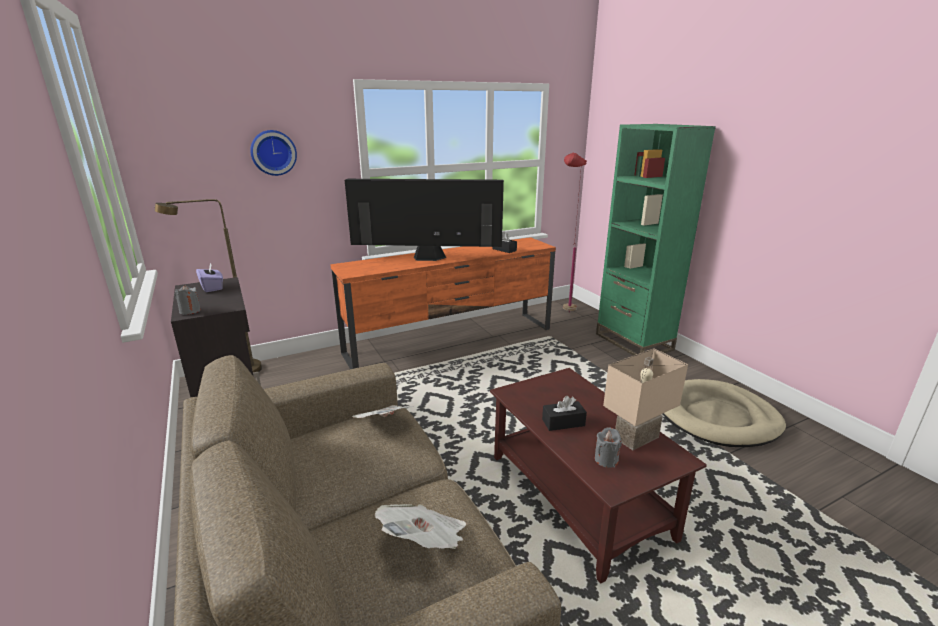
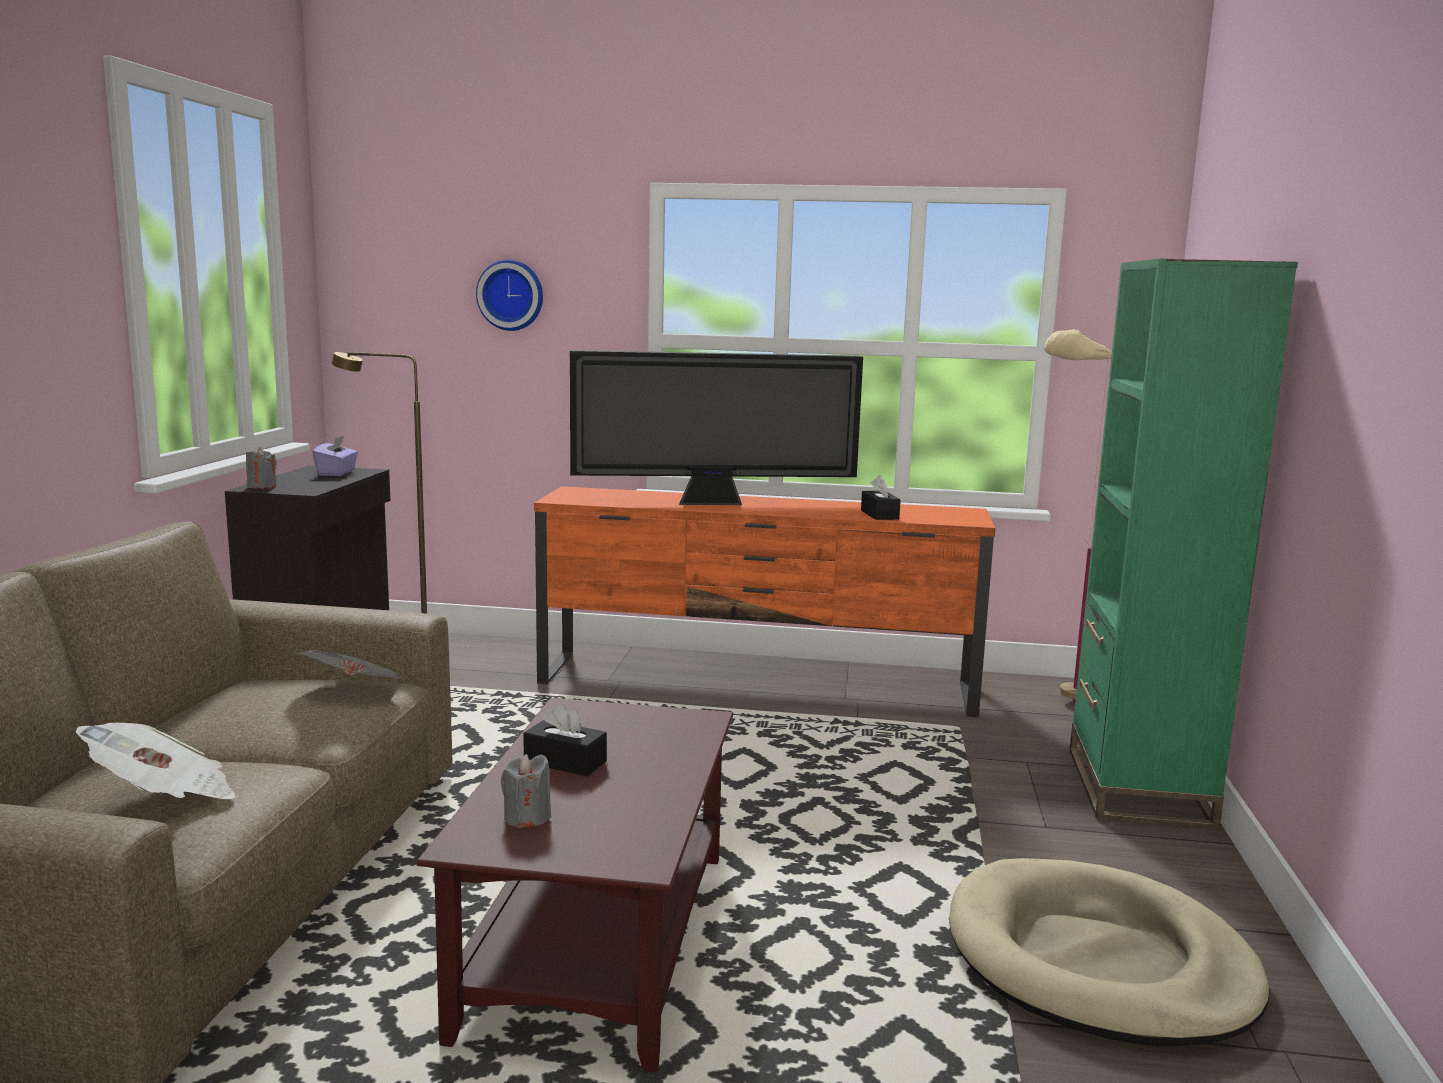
camera: 35 degrees right, 10 degrees down
television [345,179,504,261] -> television turned 135 degrees clockwise [570,350,863,505]
red floor lamp [563,153,587,312] -> beige floor lamp [1044,329,1112,703]
beige table lamp [603,348,688,451] -> none

